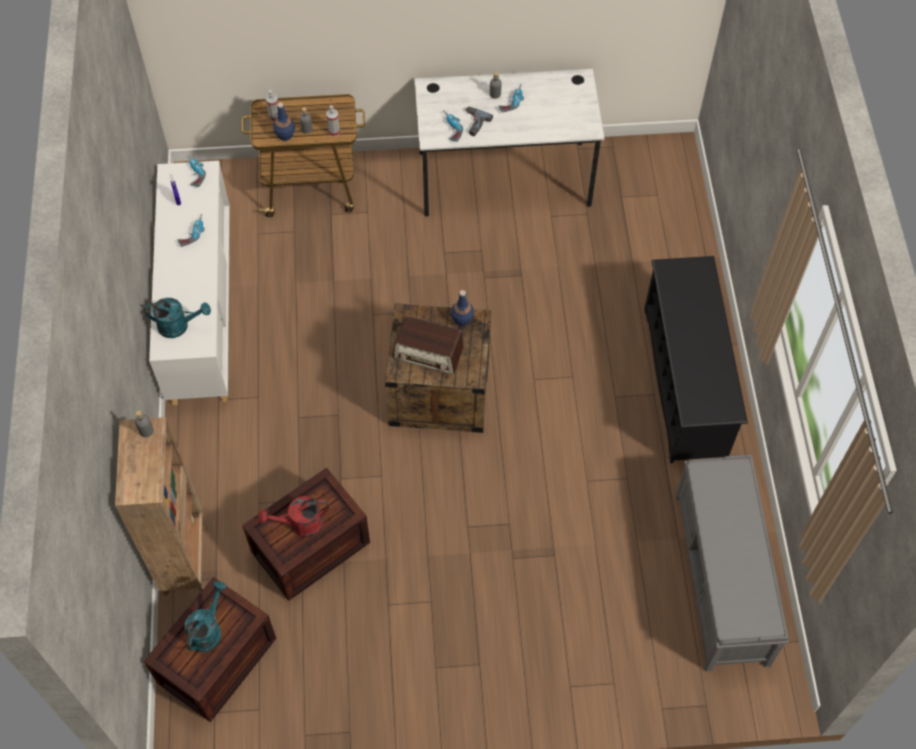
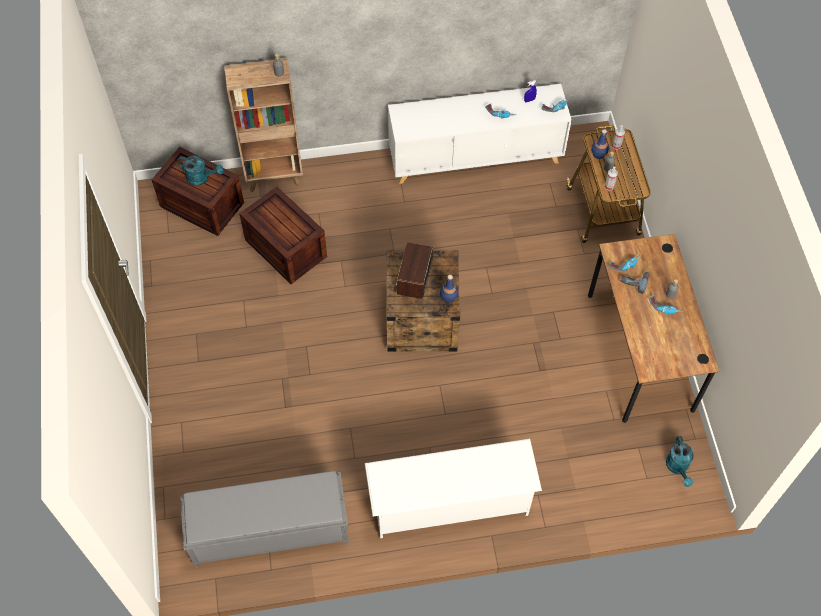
camera: 85 degrees right, 0 degrees up
turquoise watering can [144,298,211,338] -> turquoise watering can moved to [666,436,694,487]
red watering can [258,496,329,537] -> none
white desk [414,69,605,217] -> brown desk [588,234,720,423]
black shoe rack [644,256,748,463] -> white shoe rack [365,439,542,538]

